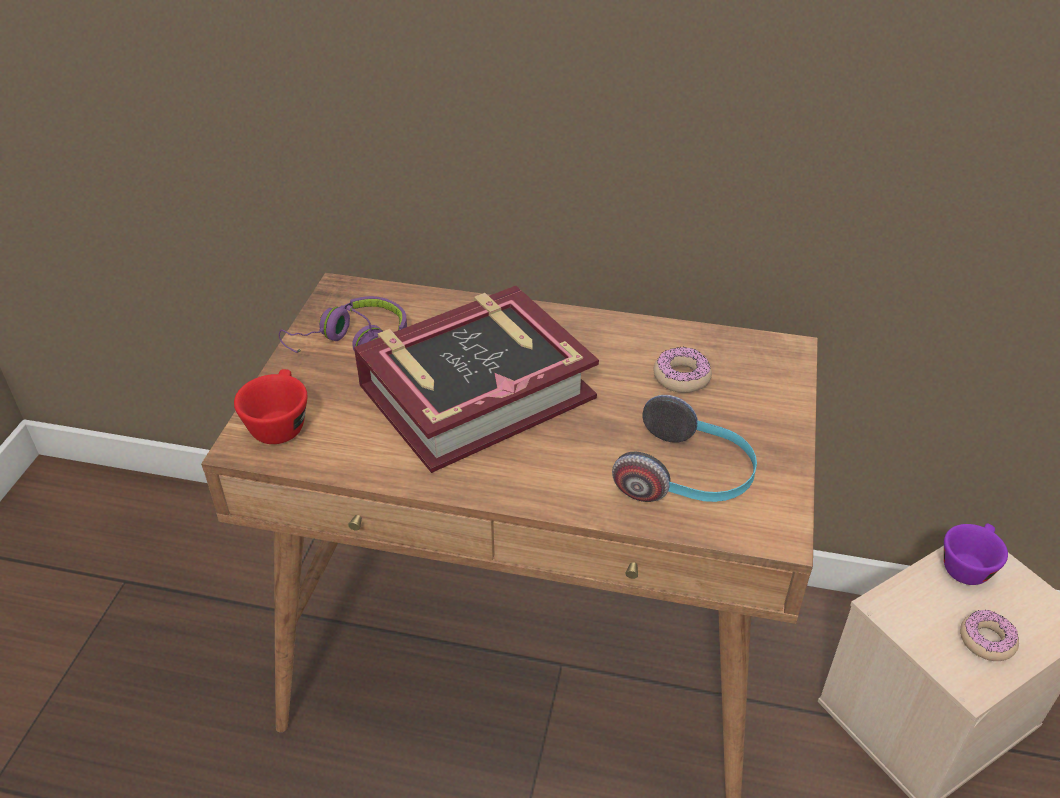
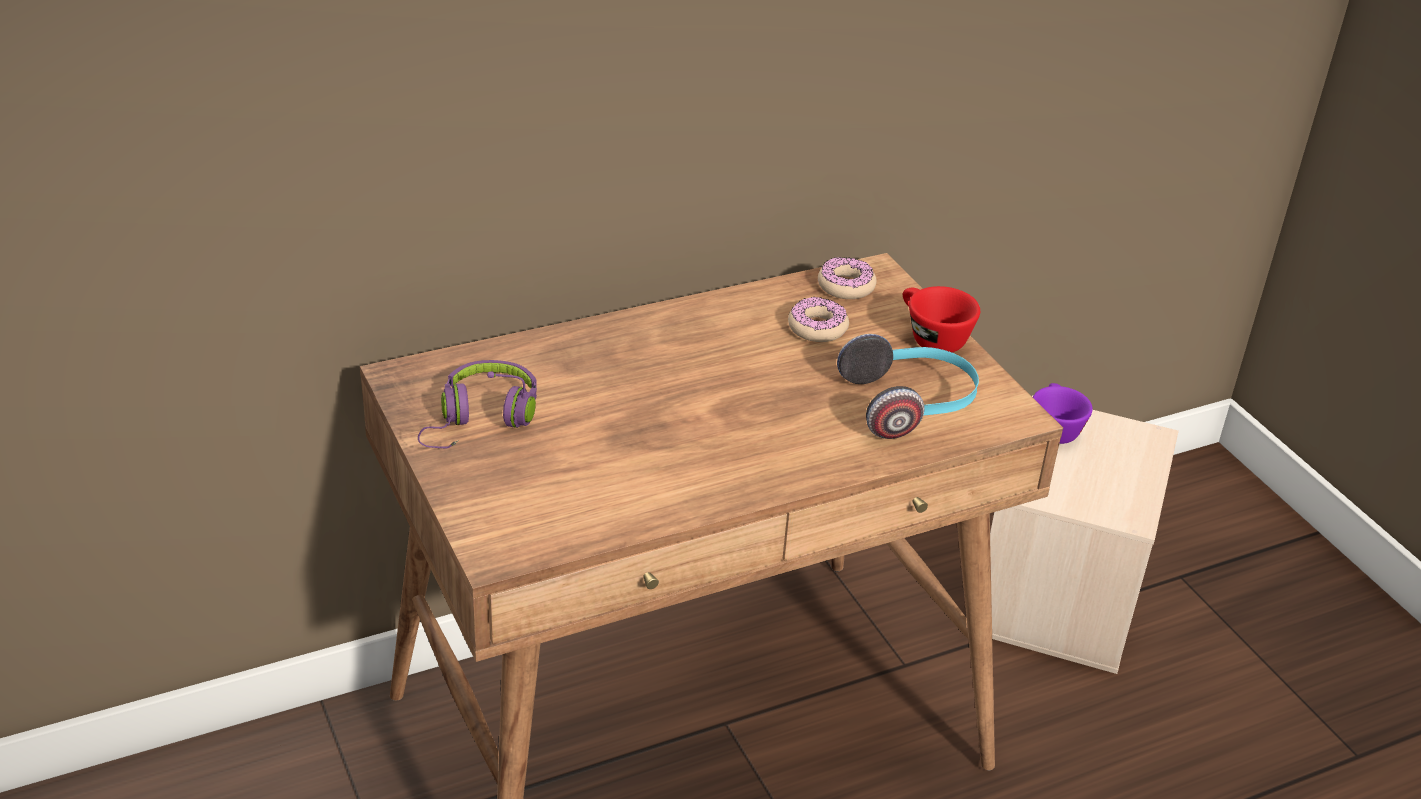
camera: 40 degrees left, 5 degrees down
red cup [234,369,307,444] -> red cup moved to [903,286,980,352]
book [354,286,599,473] -> none
donut [960,609,1019,661] -> donut moved to [818,257,877,299]

